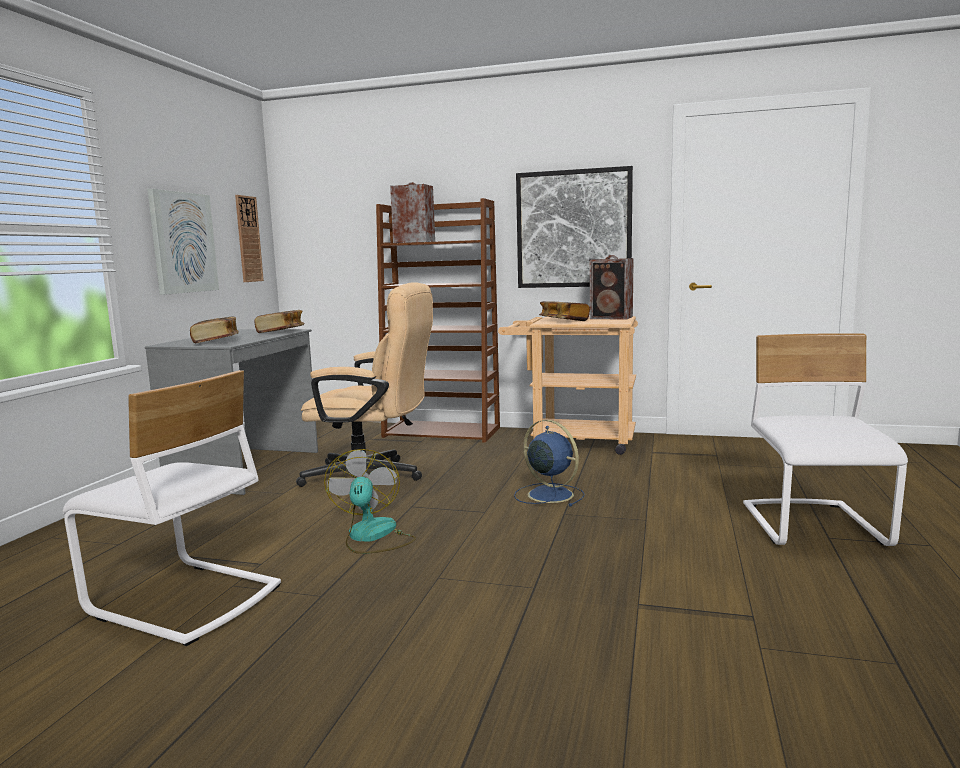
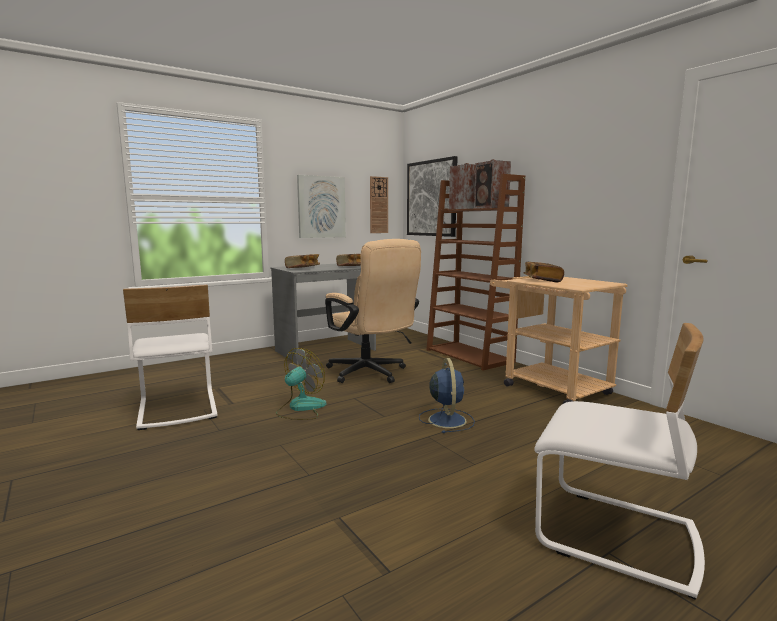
camera: 40 degrees right, 0 degrees up
picture [516,166,633,288] -> picture moved to [407,156,458,237]
speaker [590,255,634,320] -> speaker moved to [474,159,511,209]
white chair [743,333,908,546] -> white chair turned 75 degrees clockwise [534,323,705,599]

